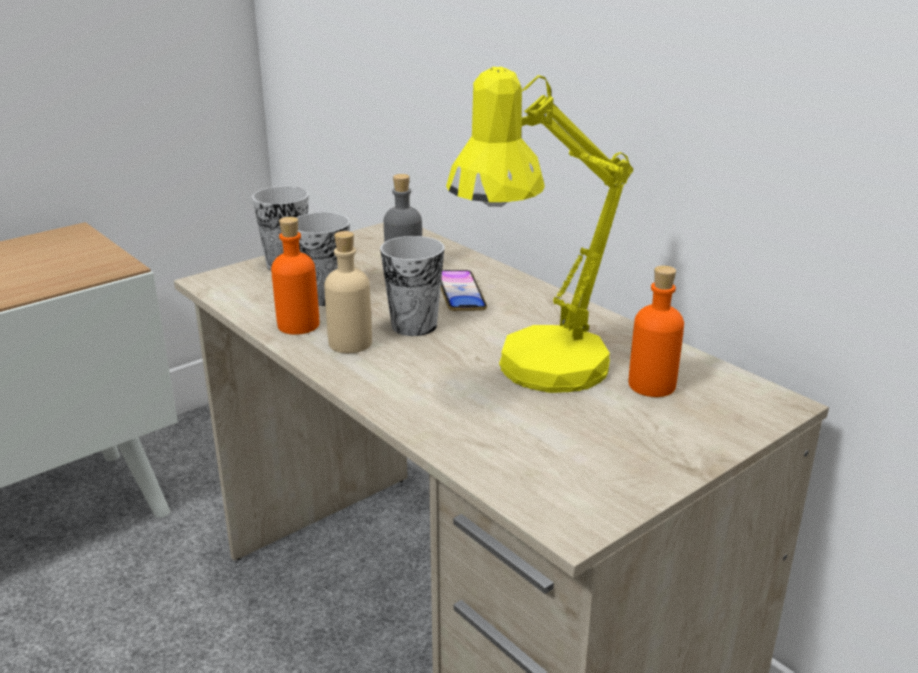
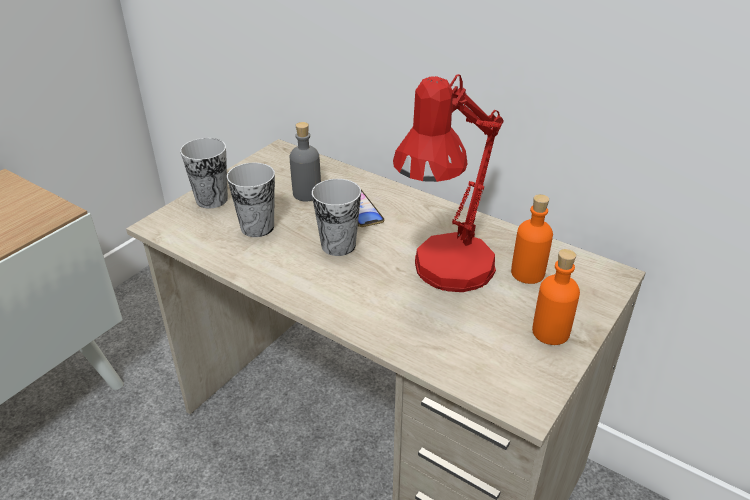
camera: 15 degrees left, 10 degrees up
orange bottle [271,217,319,335] -> orange bottle moved to [532,249,580,345]
beige bottle [324,231,372,353] -> none
yellow table lamp [446,67,634,393] -> red table lamp [393,74,504,292]

